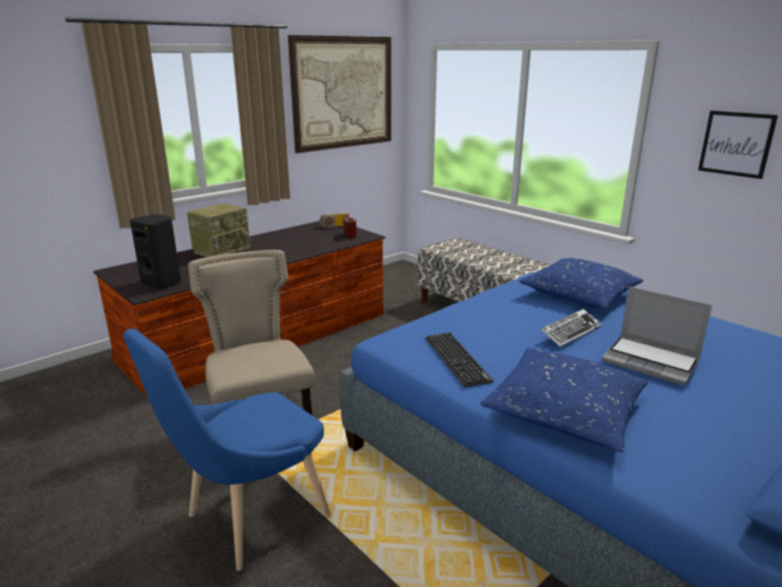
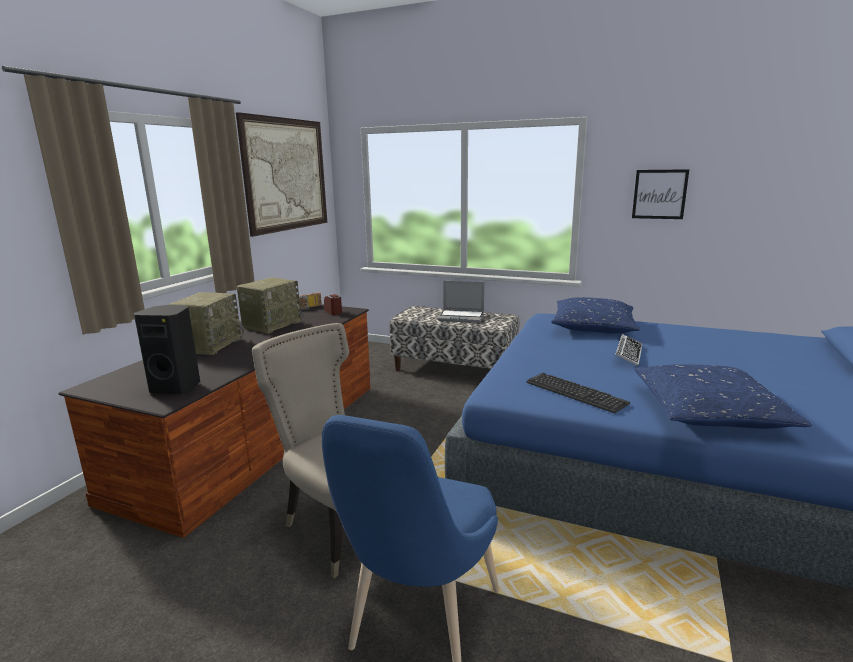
camera: 25 degrees left, 5 degrees down
laptop [602,286,712,385] -> laptop moved to [438,281,484,323]
none -> radio [237,277,303,334]

